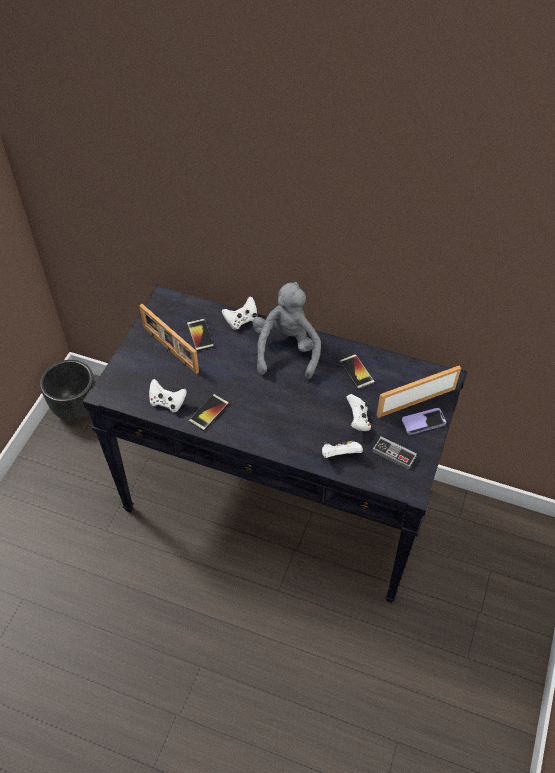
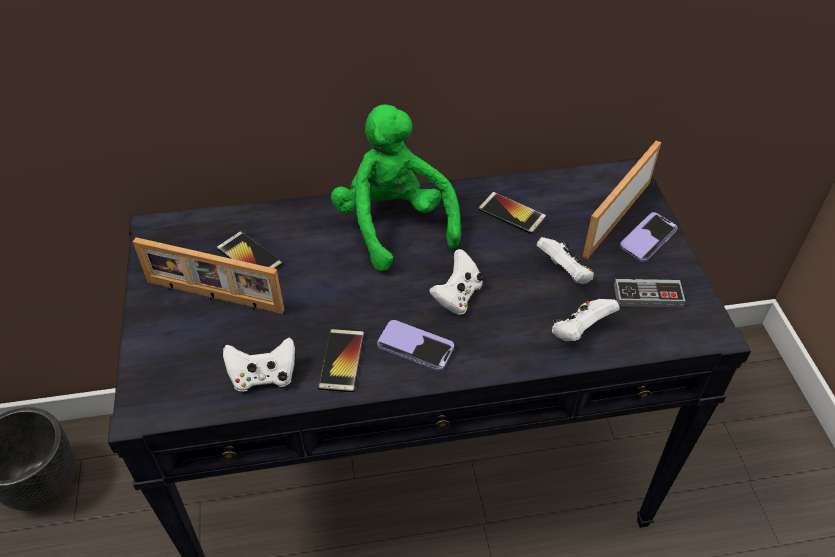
camera: 30 degrees left, 5 degrees down
white game controller [222,297,257,330] -> white game controller moved to [429,249,484,315]
grey plush toy [252,282,321,379] -> green plush toy [331,104,461,271]
none -> phone [377,320,454,371]

